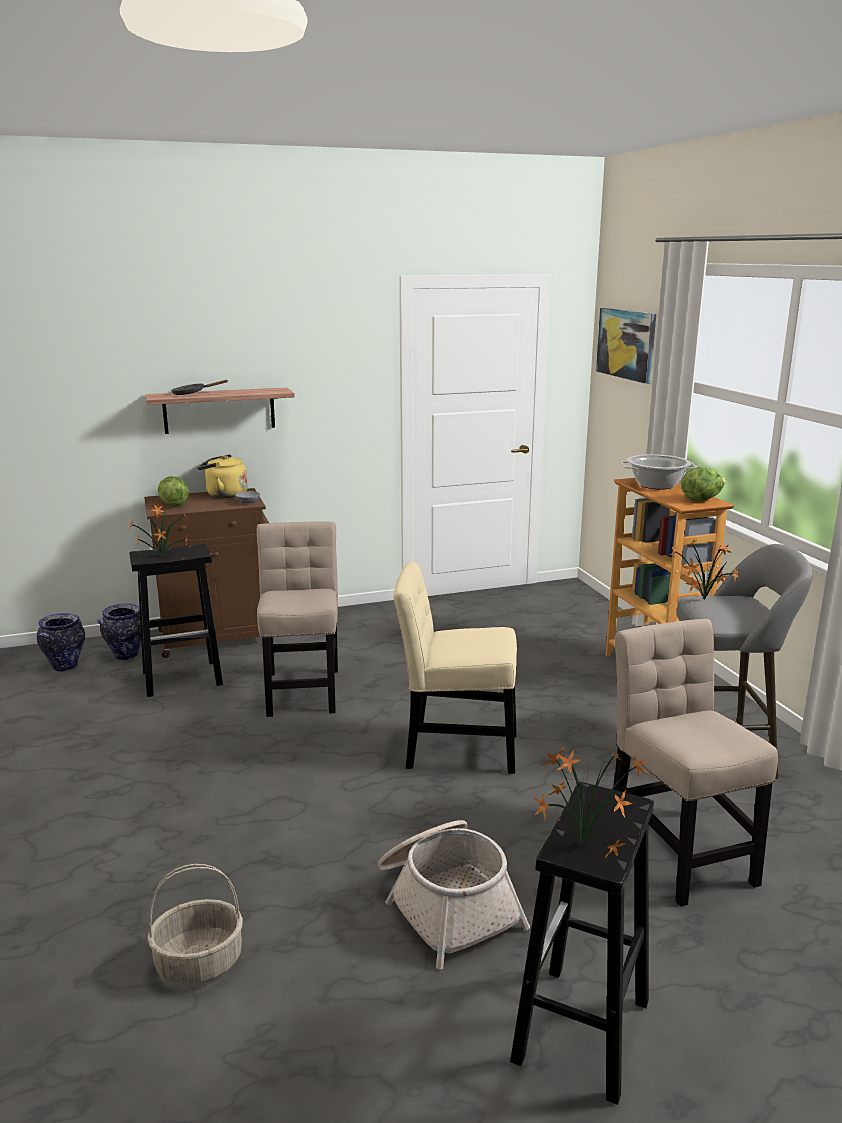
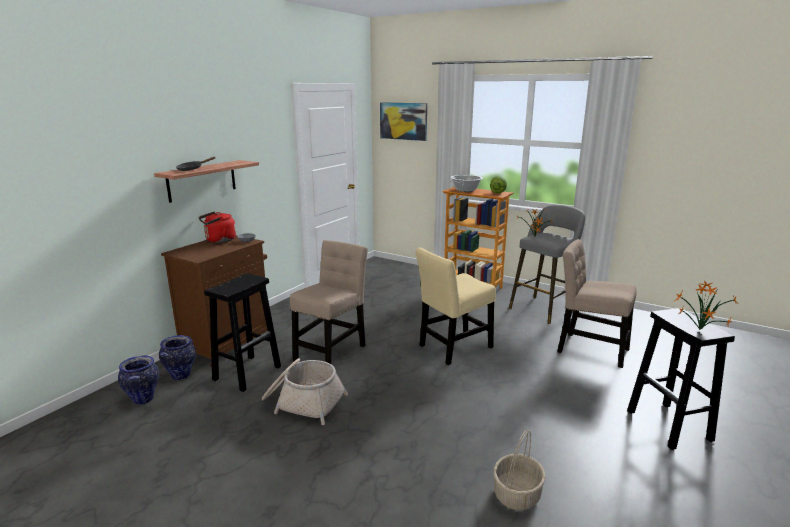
camera: 40 degrees left, 0 degrees up
potted plant [128,503,188,556] -> none
lettuce [158,476,189,507] -> none
yellow kettle [197,454,248,498] -> red kettle [199,211,236,243]
beige chair [257,521,338,717] -> beige chair turned 75 degrees clockwise [290,240,368,364]
basket [378,820,530,969] -> basket moved to [262,358,348,425]

